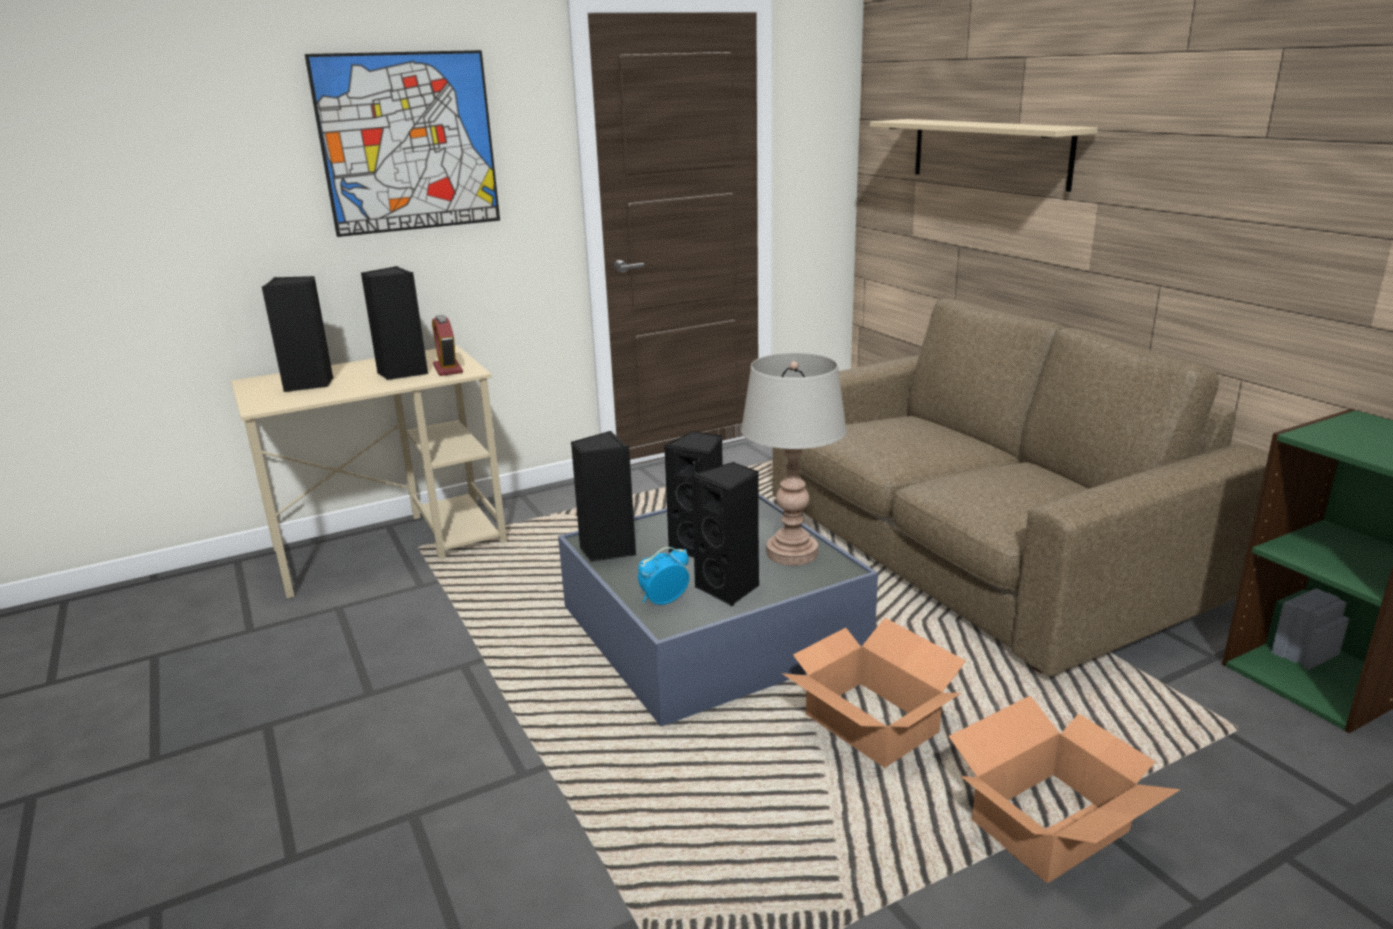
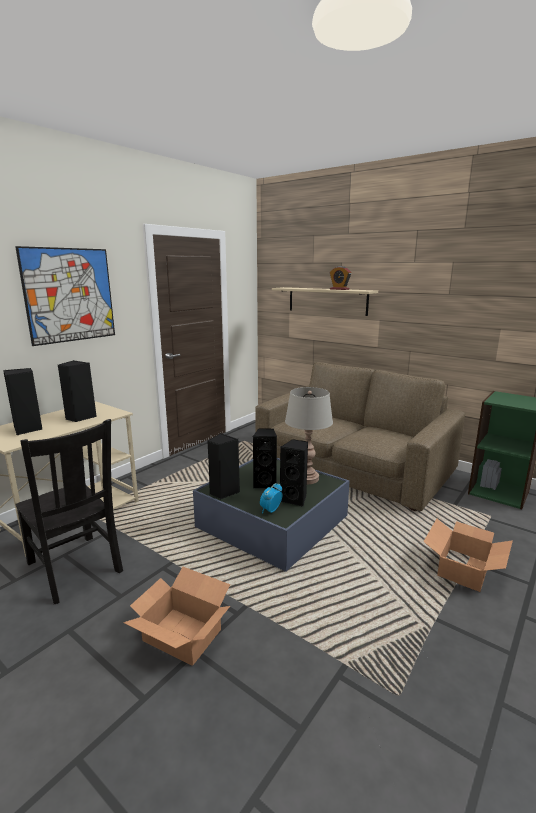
camera: 25 degrees left, 5 degrees down
alarm clock [432,315,463,376] -> alarm clock moved to [330,266,351,290]
cardboard box [781,618,966,768] -> cardboard box moved to [123,567,230,666]
none -> black chair [15,419,123,604]

